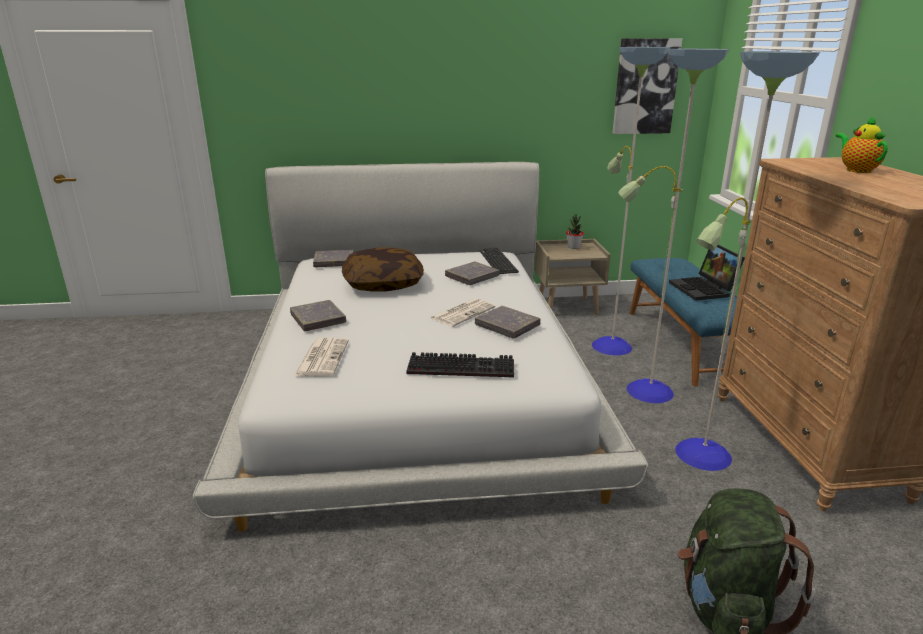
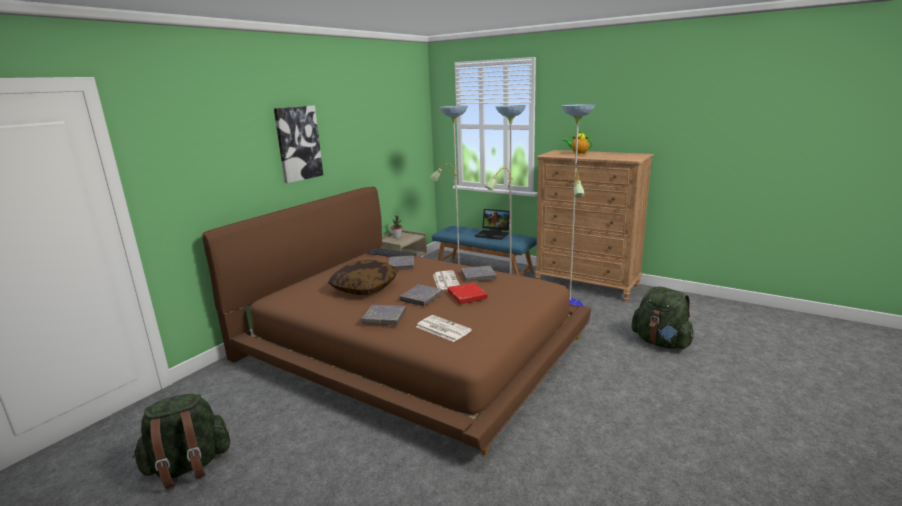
camera: 50 degrees left, 5 degrees down
white bed [193,162,648,532] -> brown bed [202,186,591,455]
grey book [313,250,354,268] -> grey book moved to [400,284,443,306]
keyboard [406,352,514,378] -> none
picture [613,39,682,134] -> picture moved to [274,106,323,183]
none -> green backpack [132,394,230,489]
none -> red book [448,283,488,304]

